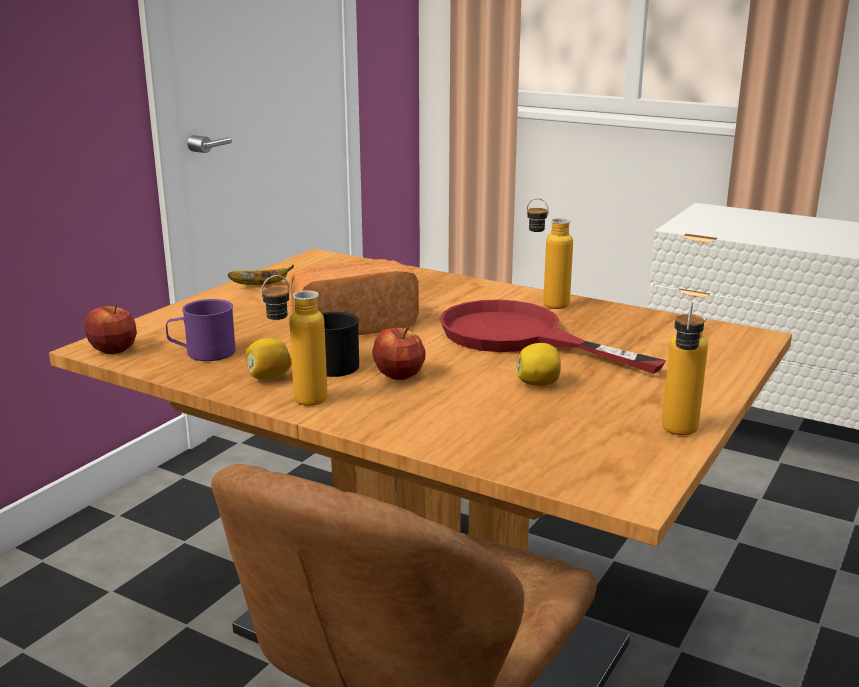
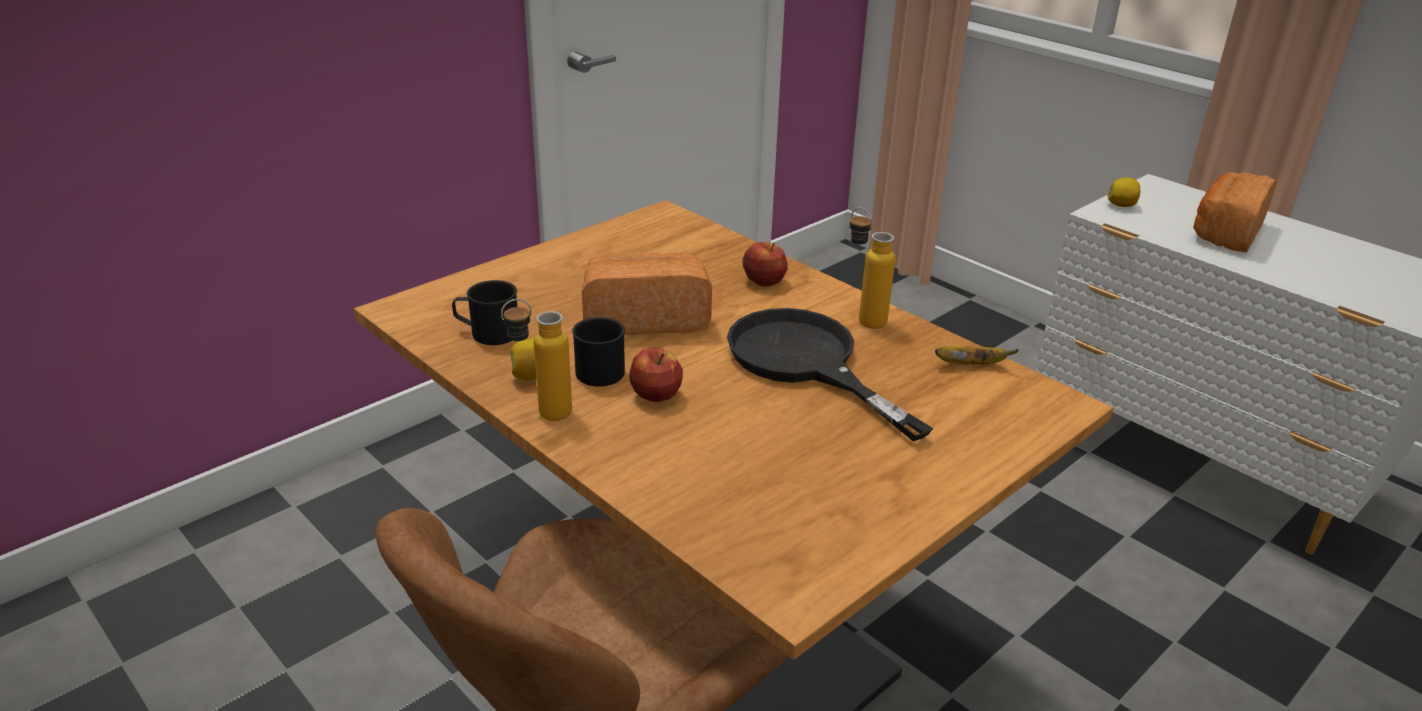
camera: 15 degrees right, 10 degrees up
apple [84,304,137,354] -> apple moved to [742,242,788,287]
purple mug [166,299,236,361] -> black mug [452,280,517,345]
banana [228,265,294,285] -> banana moved to [935,346,1019,365]
red frying pan [439,300,666,374] -> black frying pan [727,308,933,441]
lemon [516,343,561,386] -> lemon moved to [1107,177,1140,207]
bottle [662,301,708,435] -> none
none -> bread [1193,172,1277,252]

